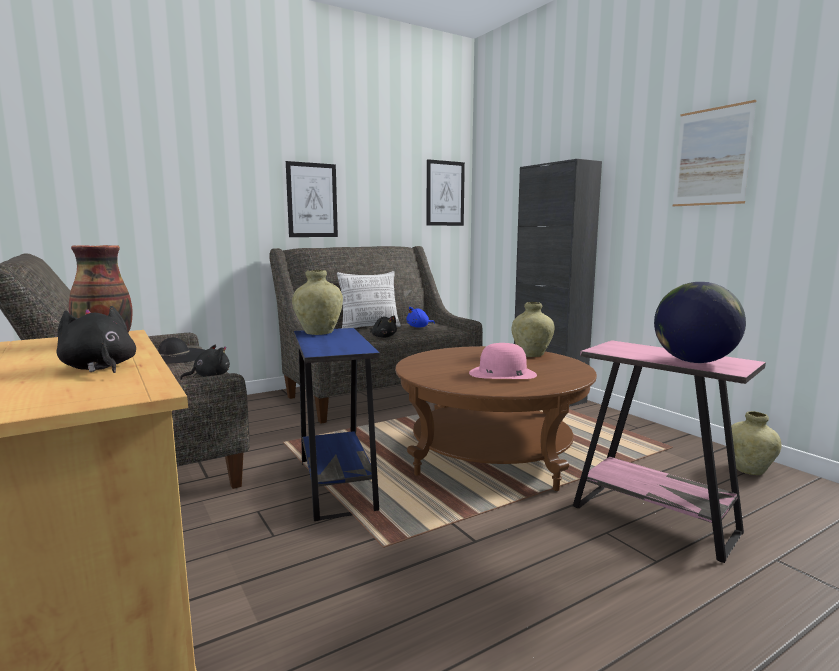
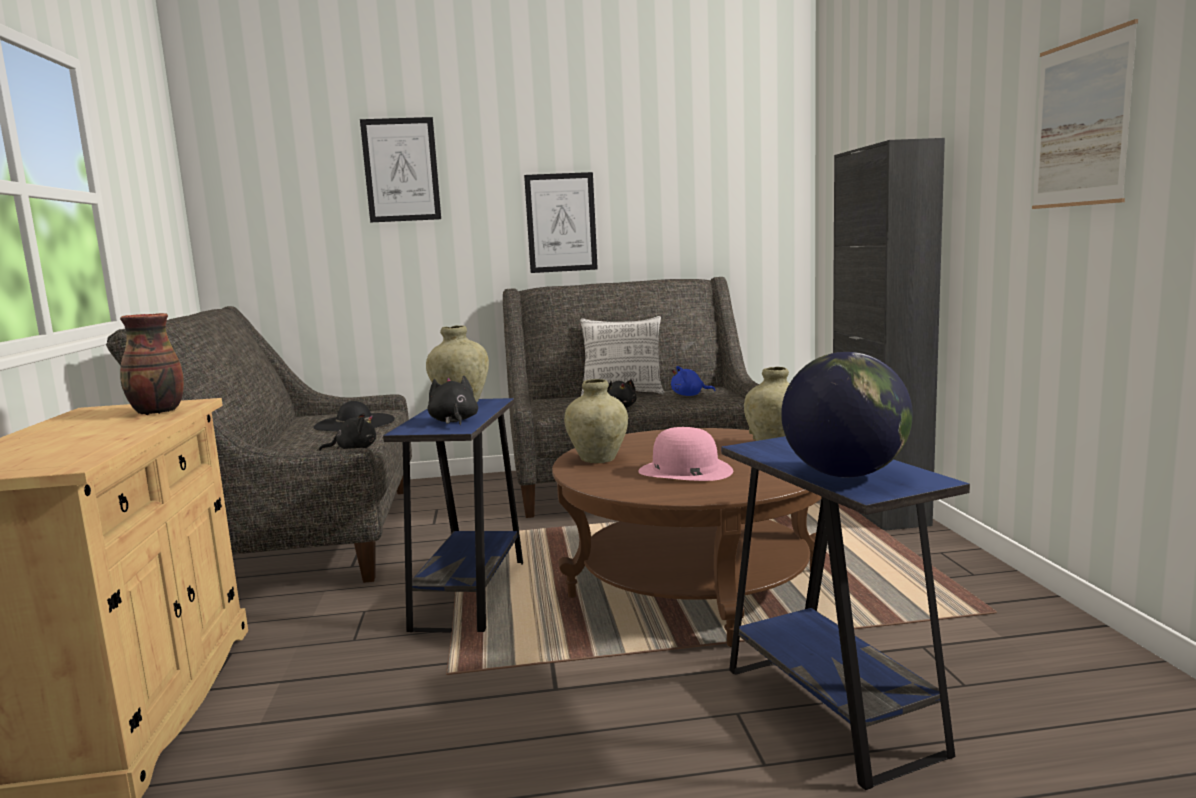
camera: 25 degrees right, 0 degrees up
black plush toy [57,306,136,373] -> black plush toy moved to [428,376,478,425]
picture [427,159,465,226] -> picture moved to [360,117,441,222]
pink side table [573,340,766,563] -> blue side table [721,436,970,790]
beige vase [725,411,781,475] -> beige vase moved to [564,379,628,463]

